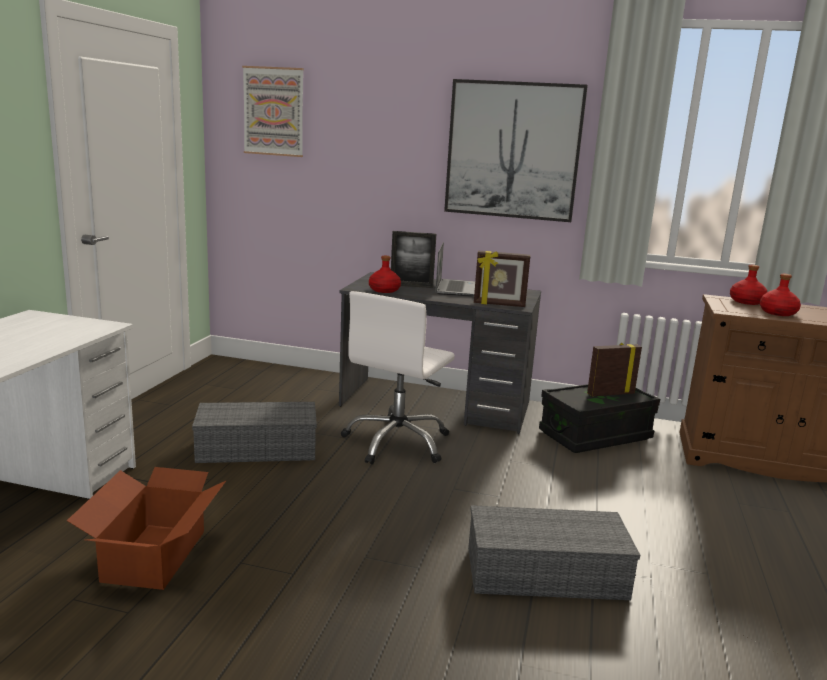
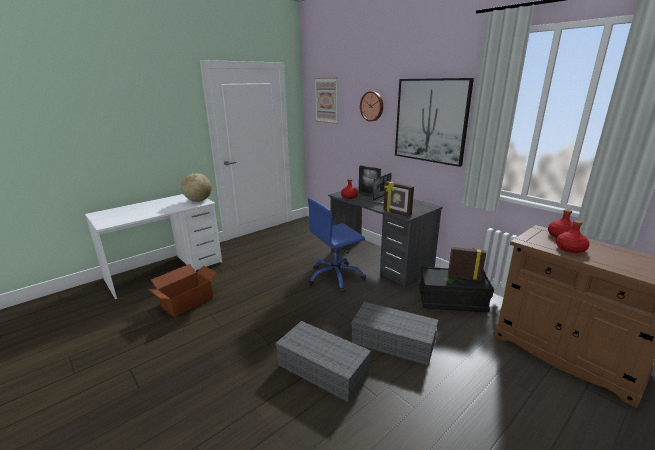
camera: 35 degrees right, 5 degrees up
grey storage box [192,402,317,463] -> grey storage box moved to [351,302,438,366]
white office chair [341,291,455,464] -> blue office chair [308,198,366,293]
none -> globe [181,173,212,202]
none -> wall clock [360,91,383,121]

